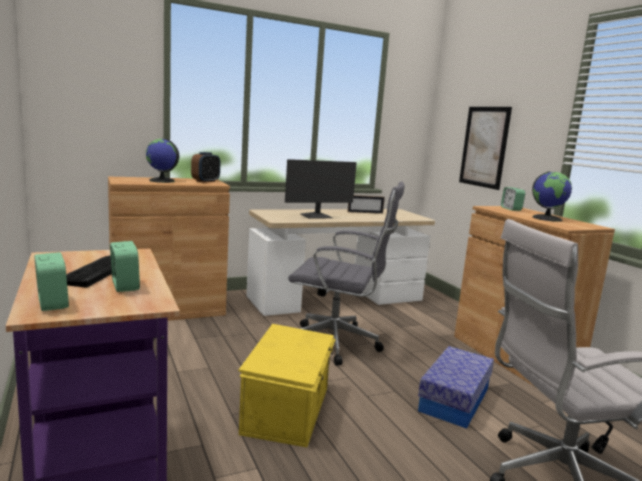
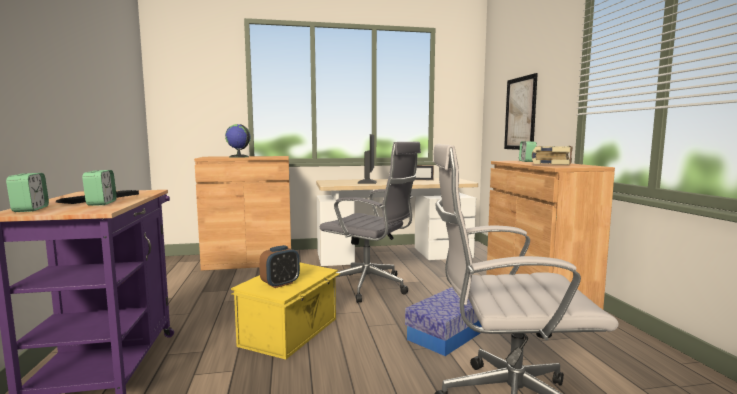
camera: 15 degrees right, 5 degrees down
alarm clock [191,152,220,183] -> alarm clock moved to [259,245,300,288]
monitor [285,159,357,219] -> monitor turned 75 degrees counterclockwise [357,134,377,184]
globe [532,171,572,222] -> book [532,146,573,165]

